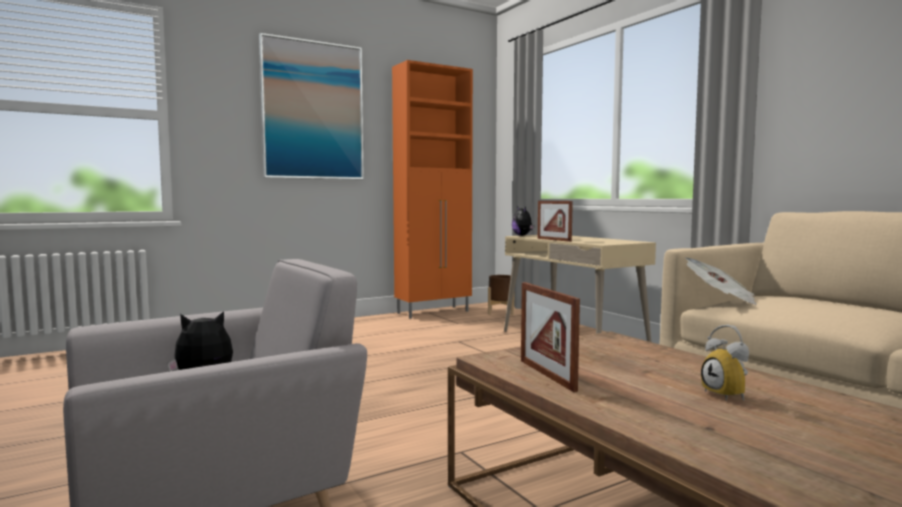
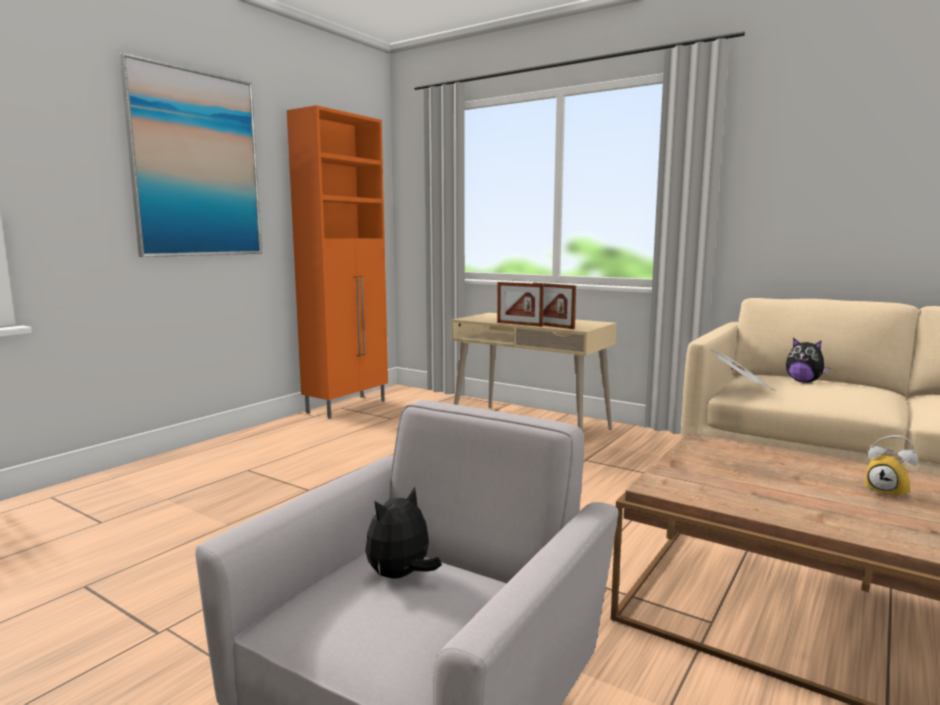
camera: 25 degrees left, 5 degrees up
brown planter [488,275,514,315] -> none
plush toy [512,206,534,236] -> plush toy moved to [786,338,830,383]
picture frame [521,282,580,392] -> picture frame moved to [533,283,576,329]

